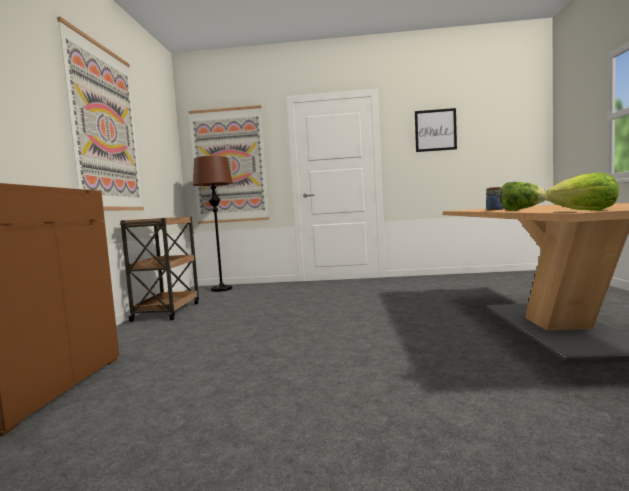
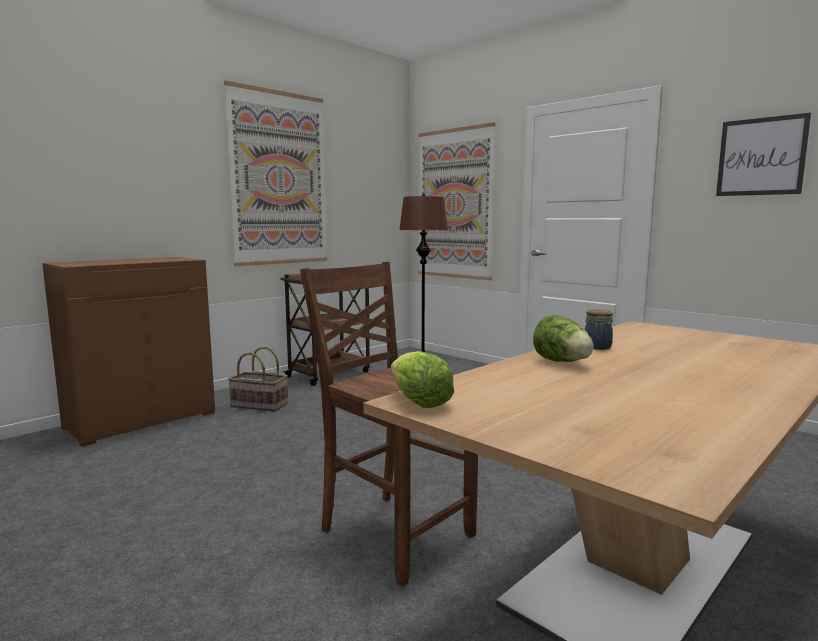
camera: 40 degrees right, 5 degrees up
none -> basket [228,346,288,412]
none -> brown chair [300,262,478,586]

